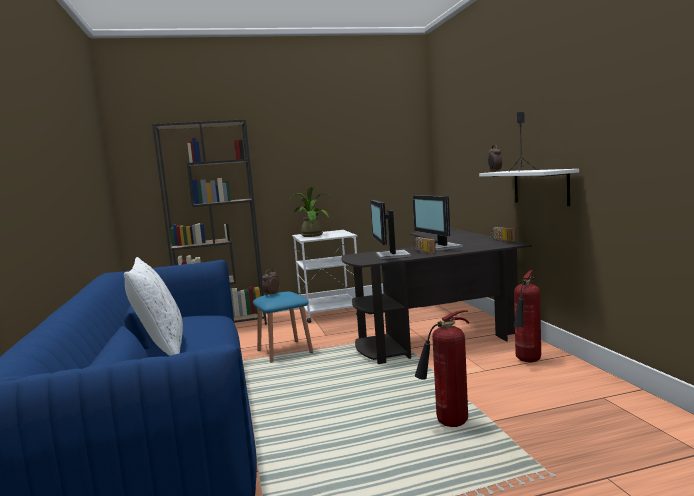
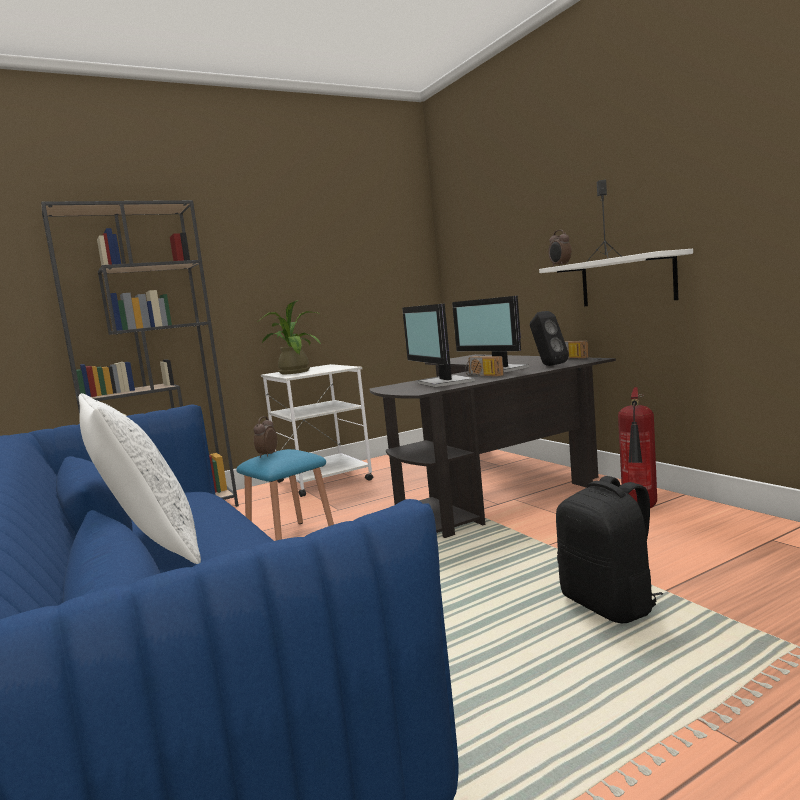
camera: 15 degrees left, 0 degrees up
fire extinguisher [415,310,469,427] -> black backpack [556,476,663,623]
none -> black speaker [530,311,569,366]

